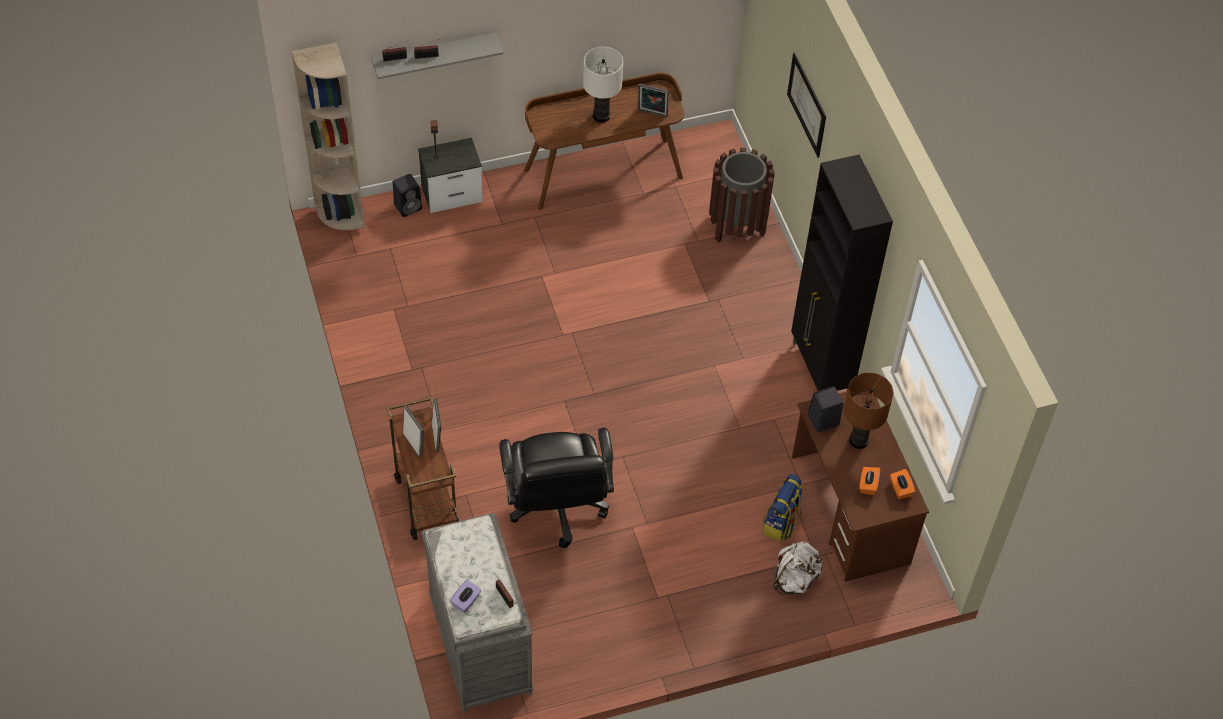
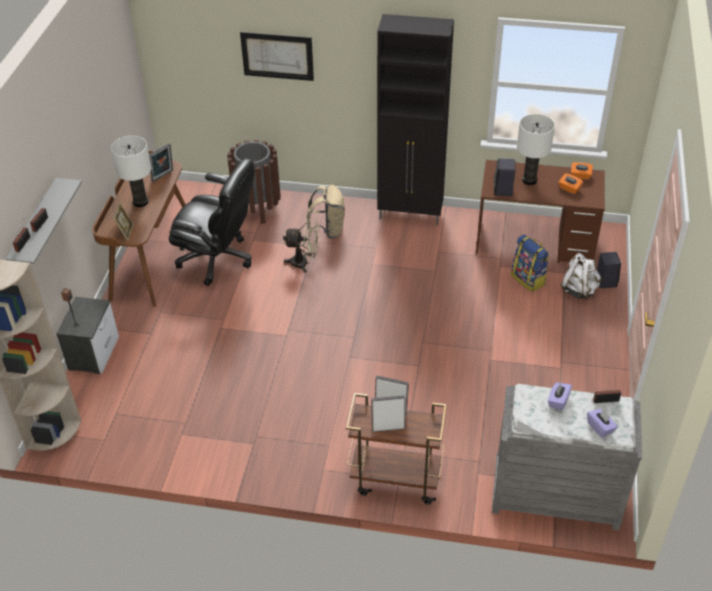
camera: 60 degrees left, 10 degrees down
black speaker [393,174,422,217] -> black speaker moved to [597,252,621,288]
black office chair [499,428,614,548] -> black office chair moved to [169,159,255,286]
brown table lamp [844,372,893,449] -> white table lamp [517,114,555,185]
none -> picture frame [113,202,134,241]
none -> beige fan [283,219,319,273]
none -> beige backpack [307,185,345,239]
none -> purple tissue box [548,382,572,411]

